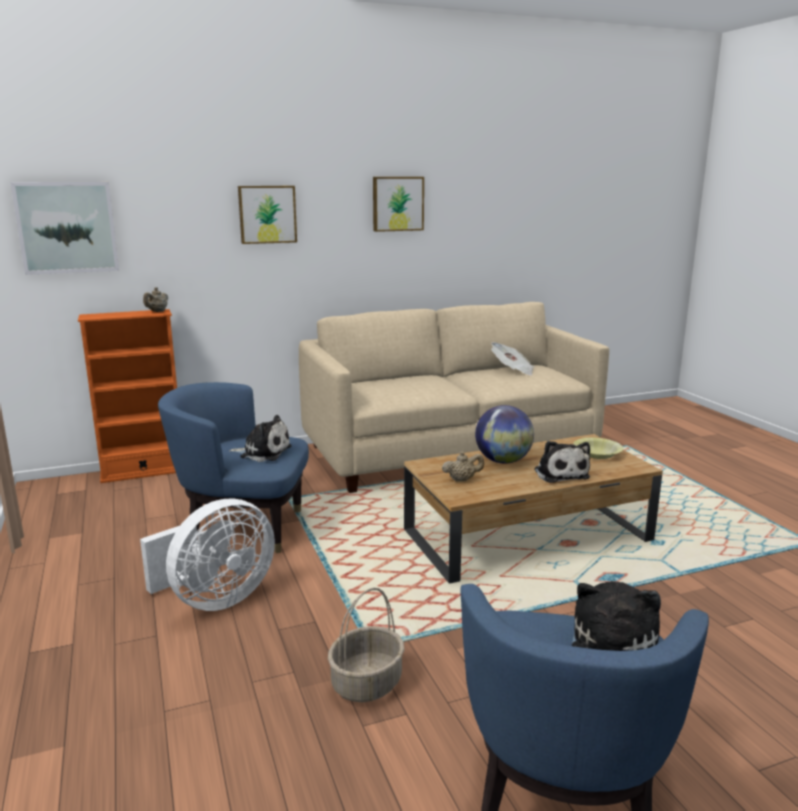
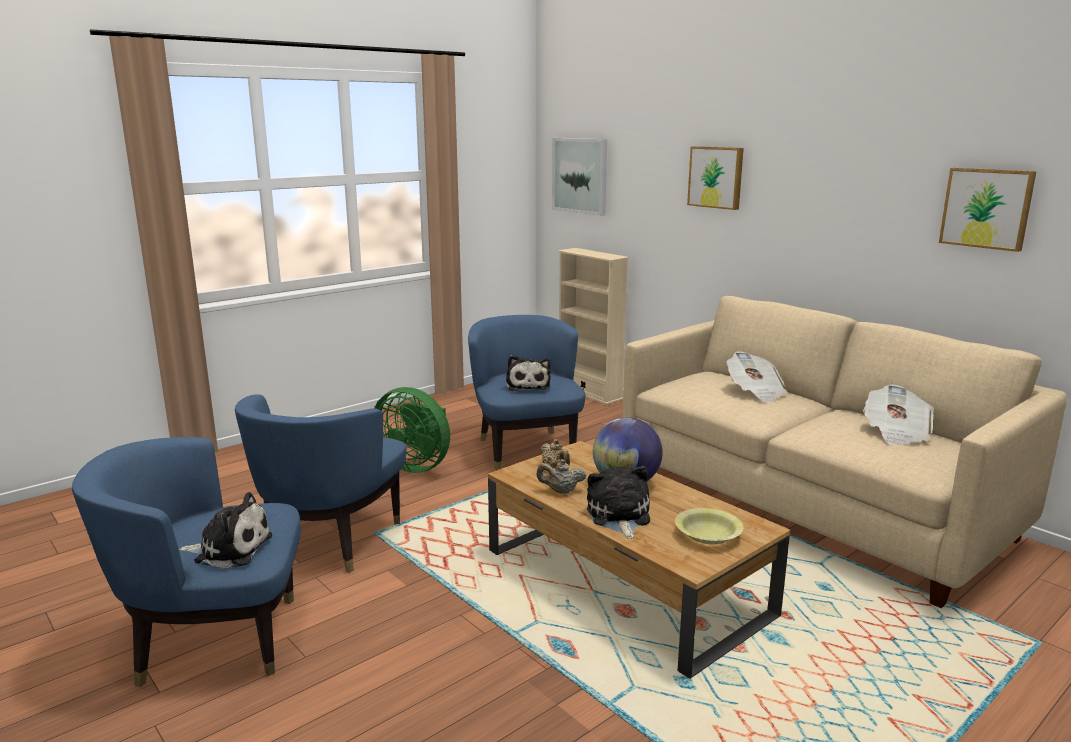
camera: 70 degrees right, 0 degrees up
orange bookcase [78,309,177,483] -> beige bookcase [558,248,629,405]
white fan [140,498,275,611] -> green fan [374,387,450,473]
beige teapot [143,287,168,312] -> beige teapot moved to [537,459,586,494]
basket [328,588,404,702] -> blue armchair [235,394,407,573]
picture [373,177,424,232] -> picture moved to [939,168,1036,252]
plush toy [534,441,590,483] -> plush toy turned 120 degrees clockwise [587,466,650,539]
none -> newspaper [726,351,787,403]

